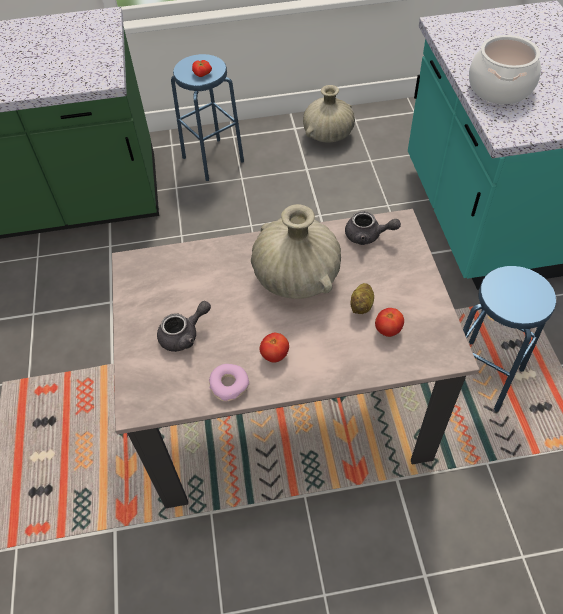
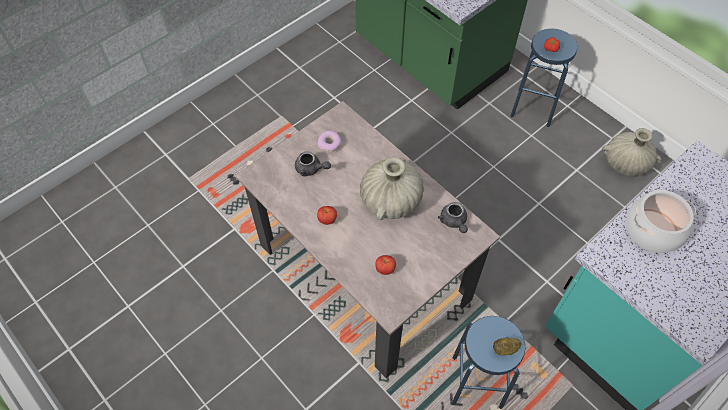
camera: 55 degrees right, 5 degrees up
donut [209,364,249,401] -> donut moved to [318,131,342,152]
potato [350,283,374,314] -> potato moved to [493,337,521,356]

